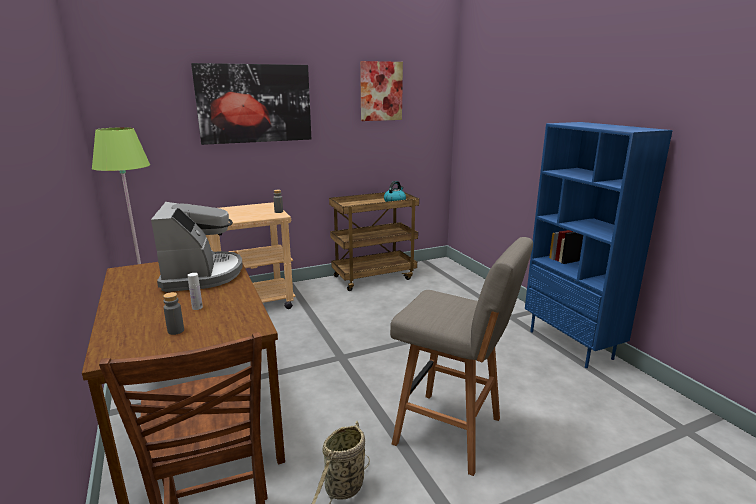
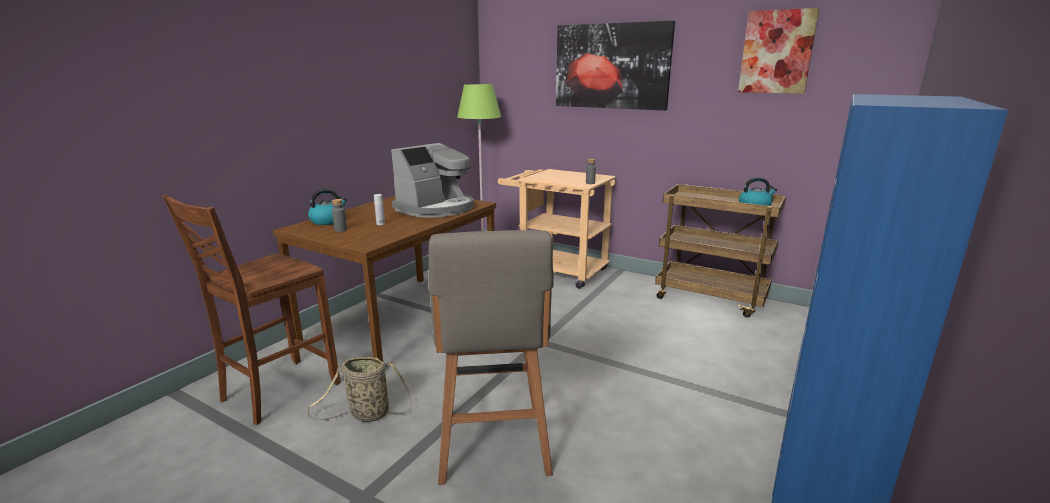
camera: 55 degrees right, 0 degrees up
none -> kettle [308,189,347,225]

